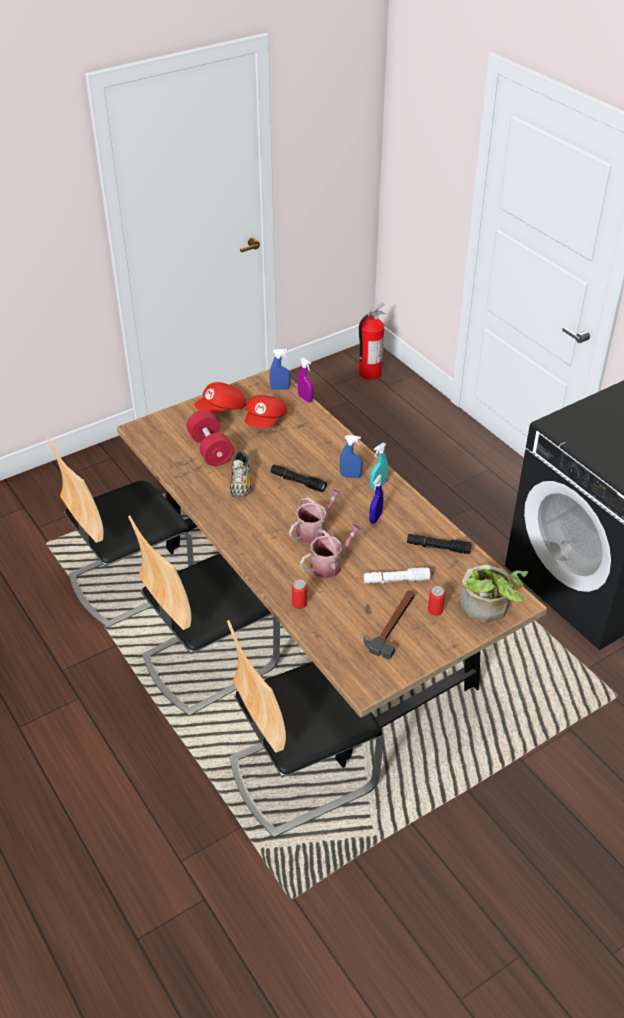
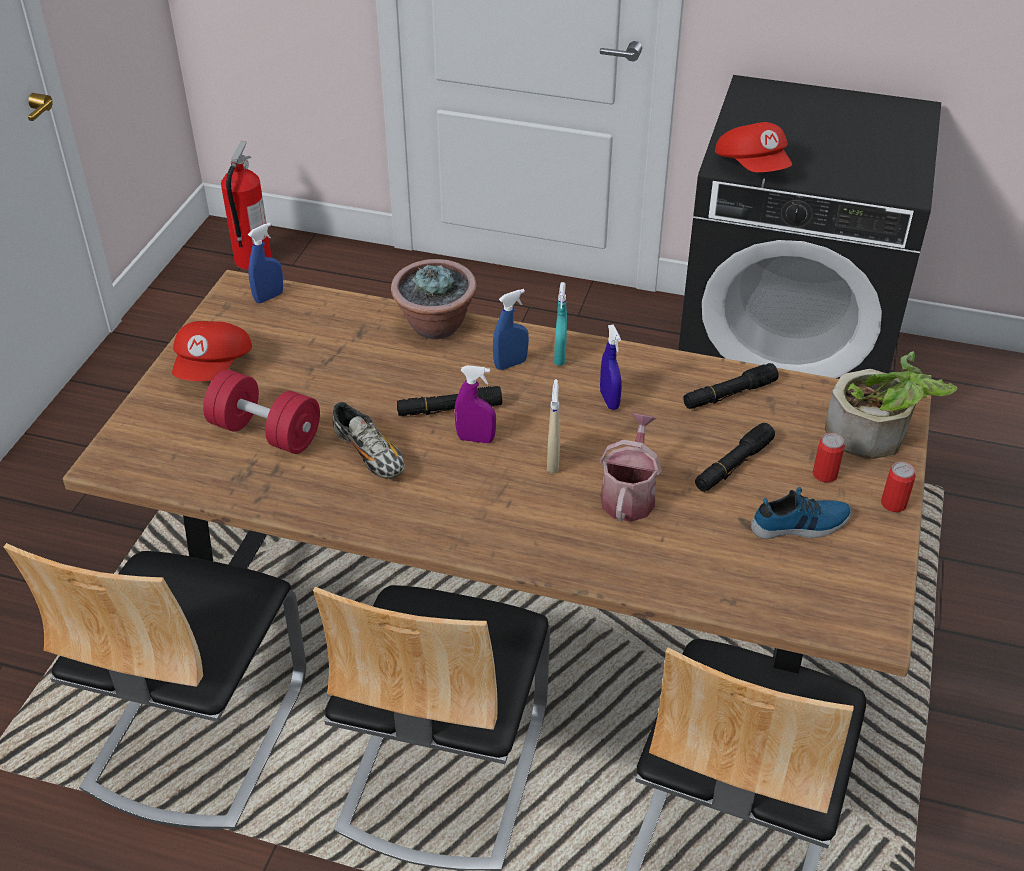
camera: 40 degrees left, 0 degrees up
red cap [245,395,288,428] -> red cap moved to [715,122,792,172]
watering can [289,489,342,544] -> beige spray bottle [547,379,560,473]
can [292,579,307,609] -> can moved to [881,462,916,512]
purple spray bottle [298,357,313,402] -> purple spray bottle moved to [455,365,496,443]
hammer [363,591,414,660] -> shoe [751,487,851,539]
white flashlight [364,567,430,584] -> black flashlight [695,423,775,492]
none -> potted plant [391,259,477,339]

